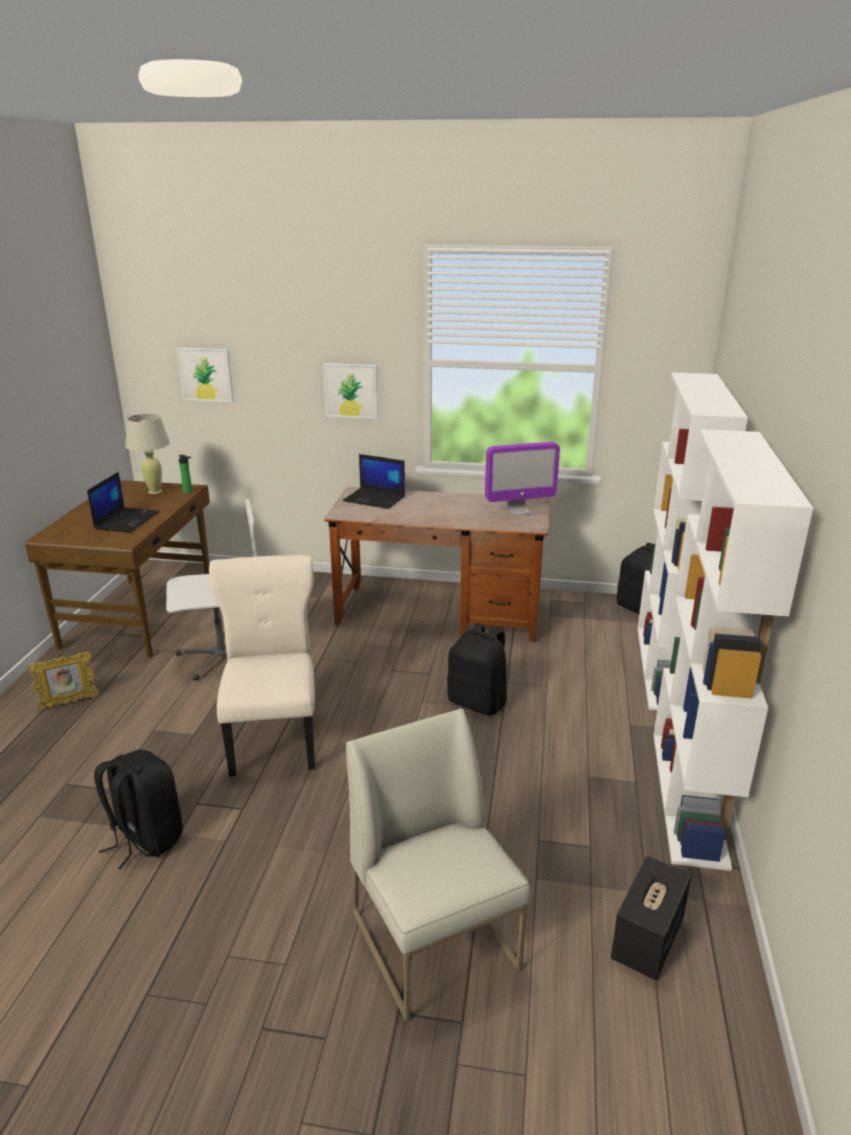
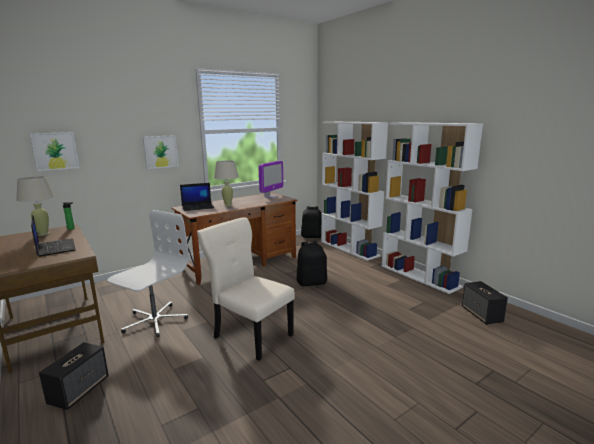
camera: 45 degrees left, 10 degrees down
picture frame [28,651,99,709] -> speaker [39,342,109,410]
black backpack [94,749,183,869] -> none
white chair [346,708,530,1022] -> none
none -> beige table lamp [214,160,239,207]

